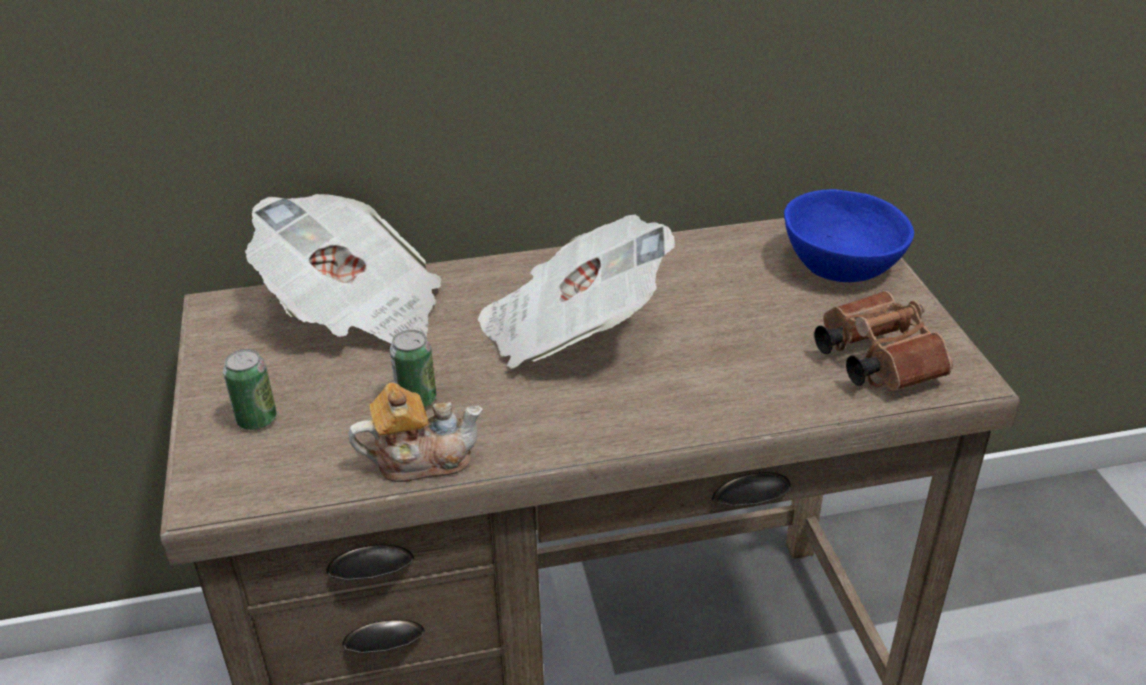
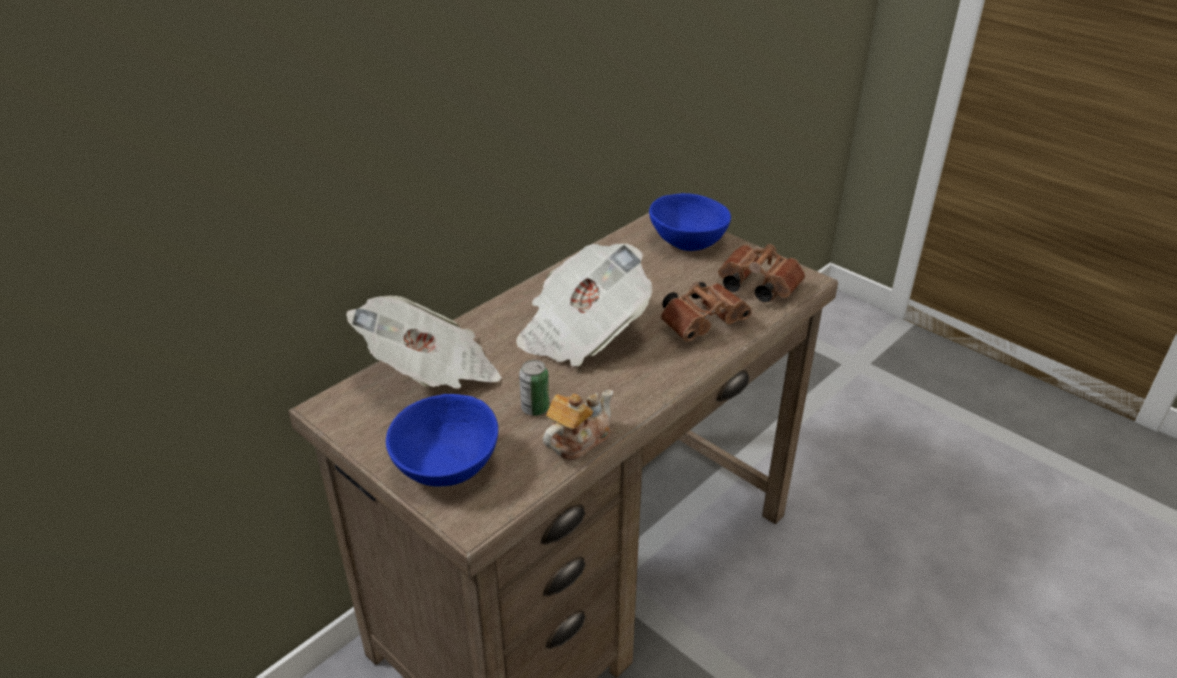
camera: 35 degrees left, 0 degrees up
can [223,349,277,430] -> blue bowl [386,394,498,486]
none -> brown binoculars [661,282,751,342]

